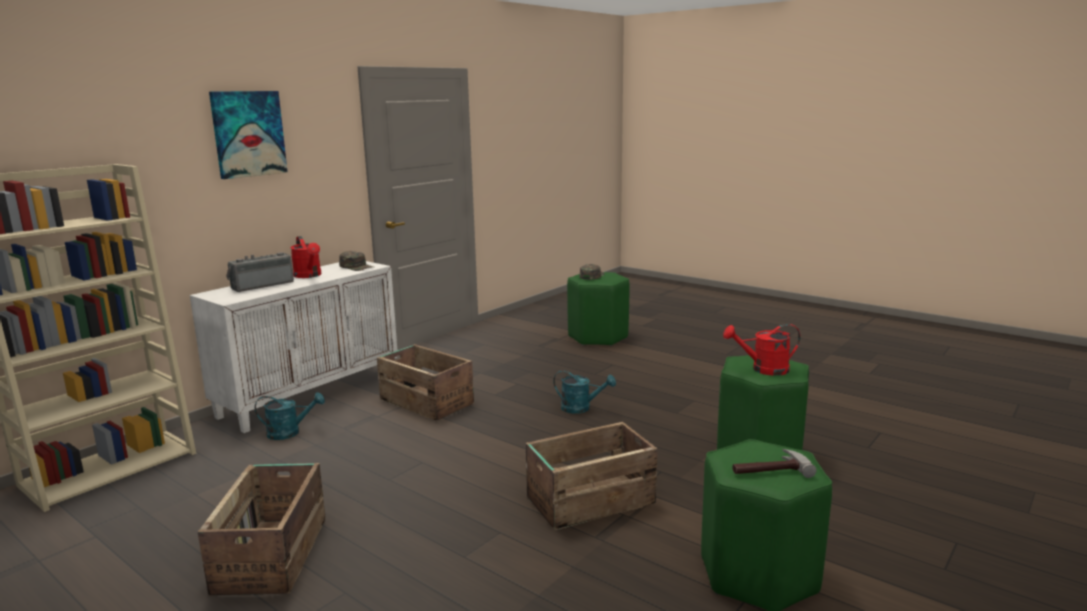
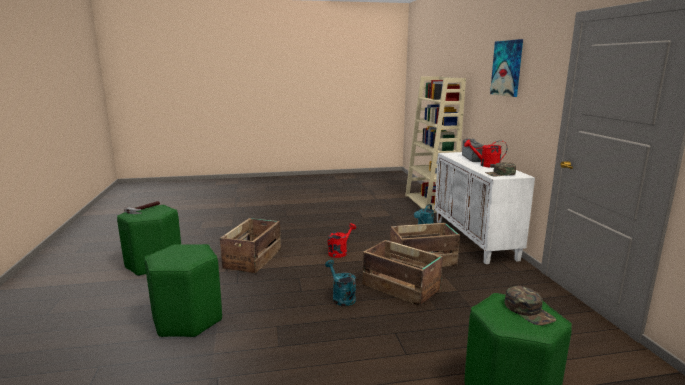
camera: 130 degrees right, 0 degrees up
crate [198,463,326,595] -> crate moved to [363,240,443,306]
turquoise watering can [553,370,616,414] -> turquoise watering can turned 90 degrees clockwise [325,260,356,306]
red watering can [723,324,800,376] -> red watering can moved to [328,223,356,258]

